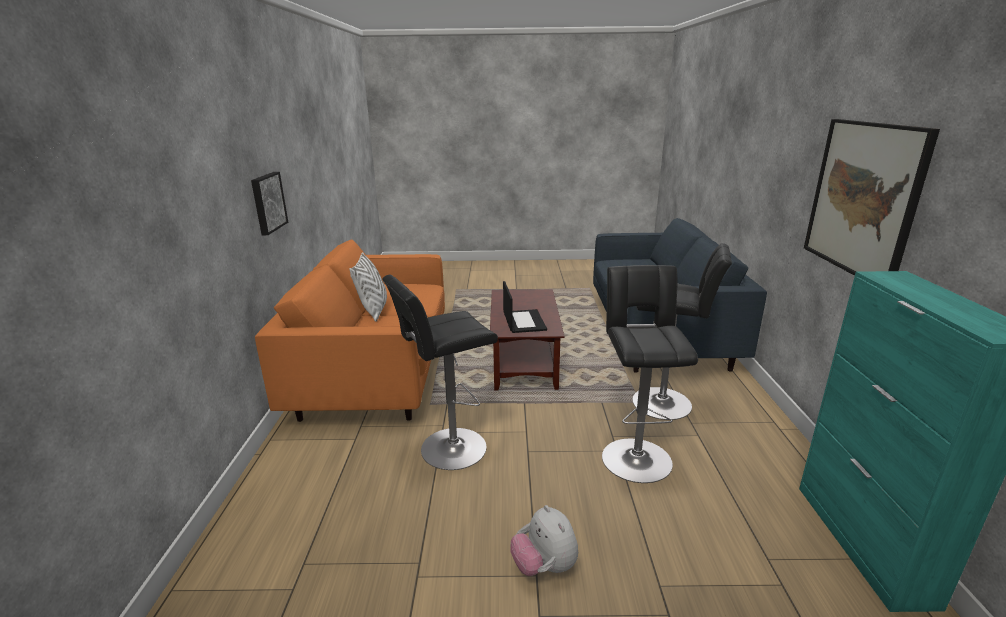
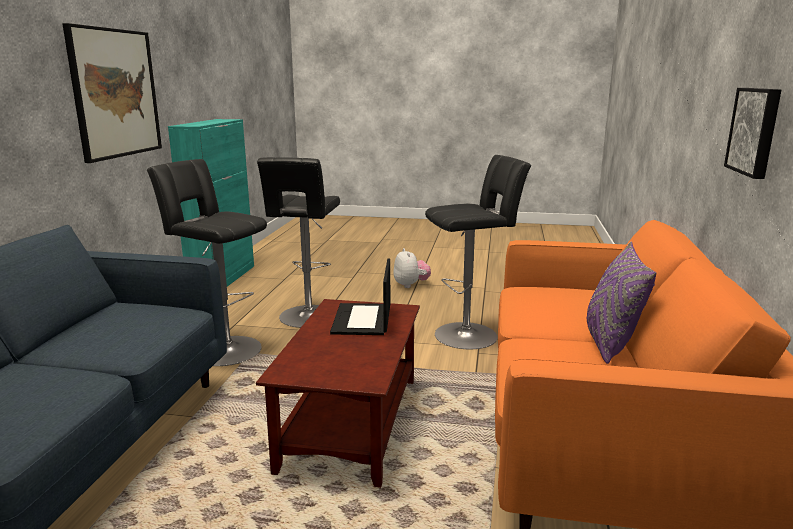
camera: 170 degrees left, 5 degrees down
white pillow [349,252,387,322] -> purple pillow [587,242,656,364]

